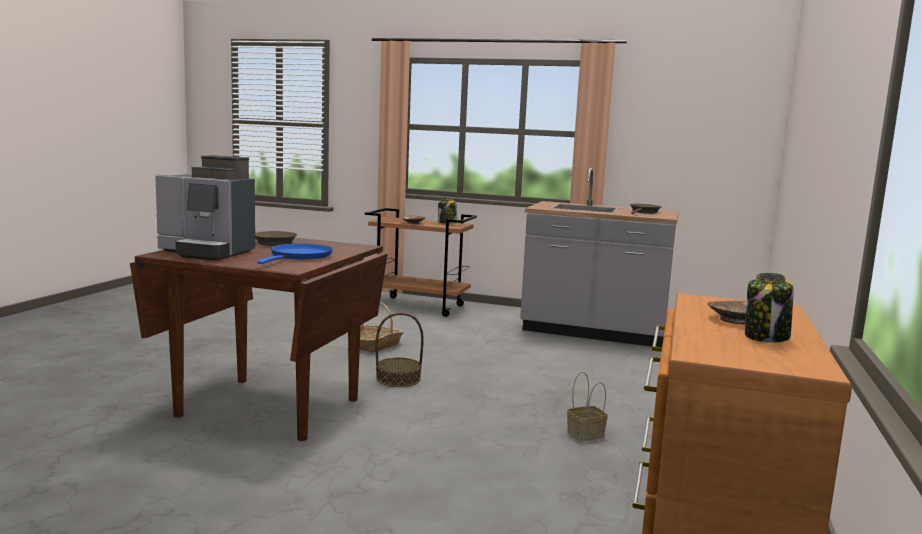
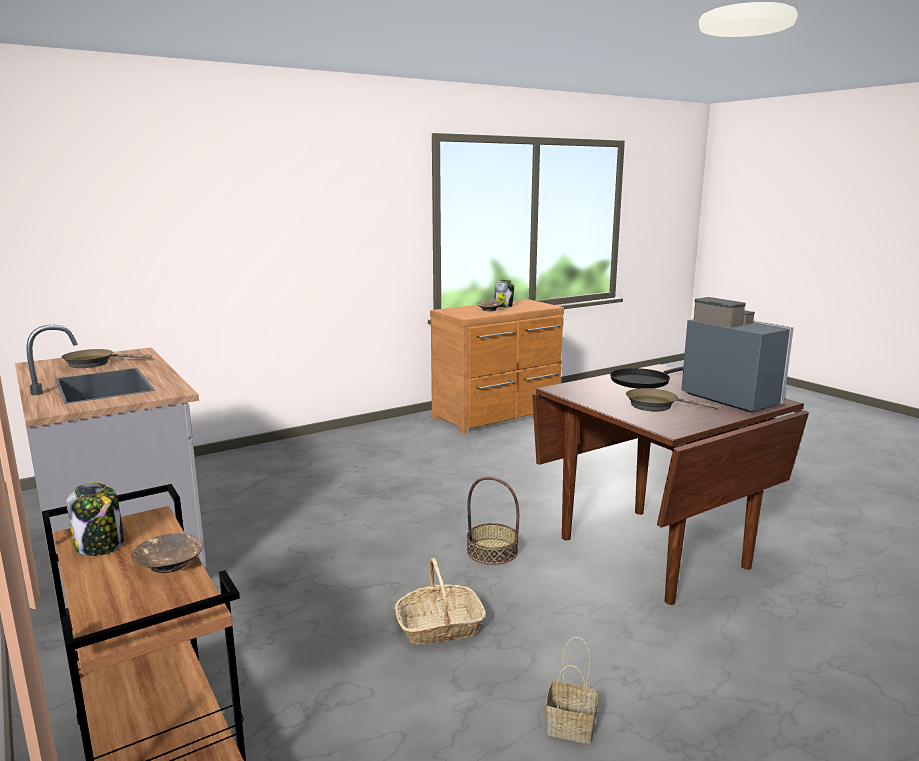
camera: 140 degrees left, 5 degrees up
blue frying pan [257,244,333,264] -> black frying pan [610,366,683,389]
basket [567,372,608,441] -> basket moved to [546,637,598,744]

